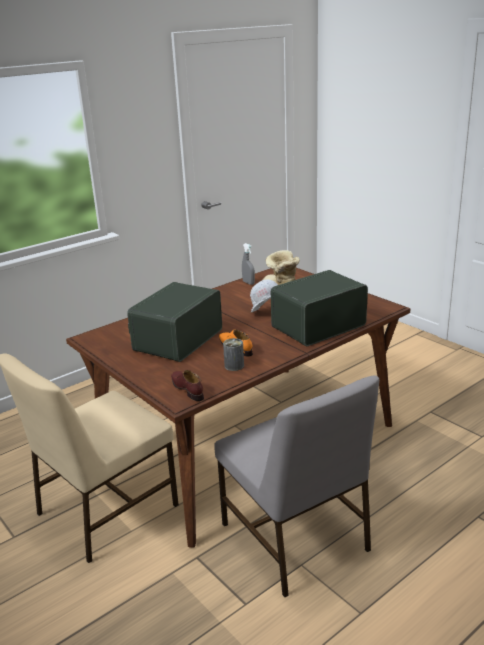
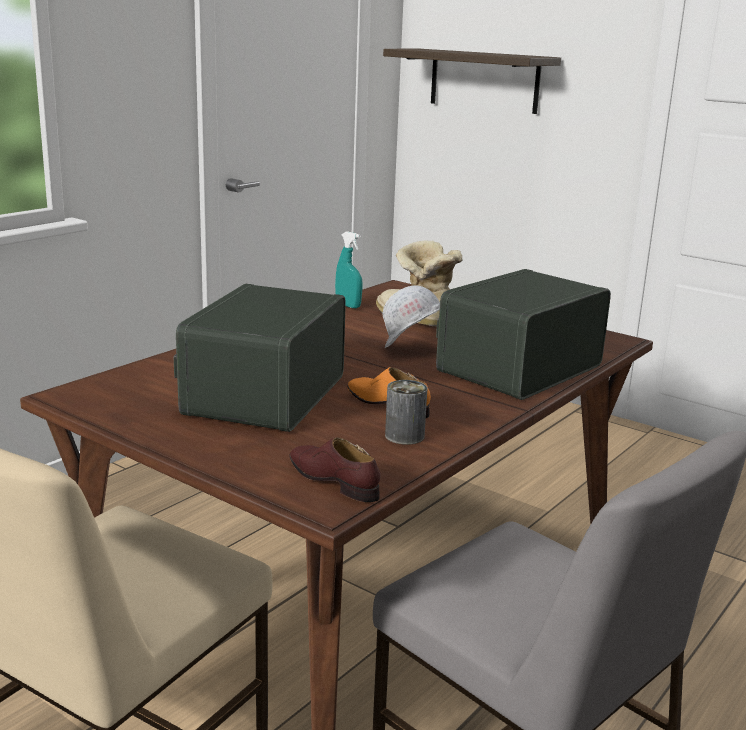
camera: 15 degrees left, 5 degrees down
grey spray bottle [242,243,255,285] -> turquoise spray bottle [335,231,362,308]
none -> shelf [383,49,561,114]

